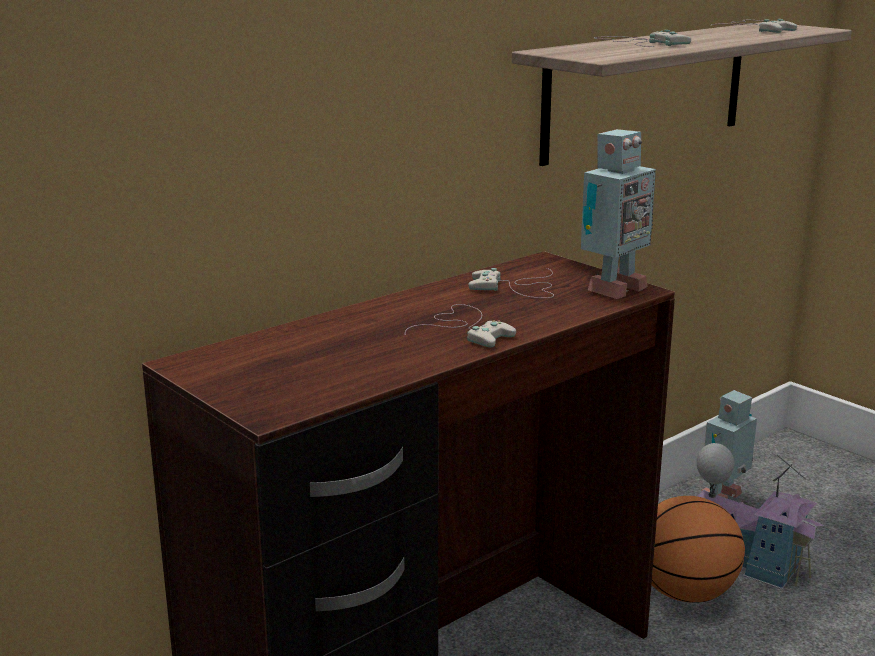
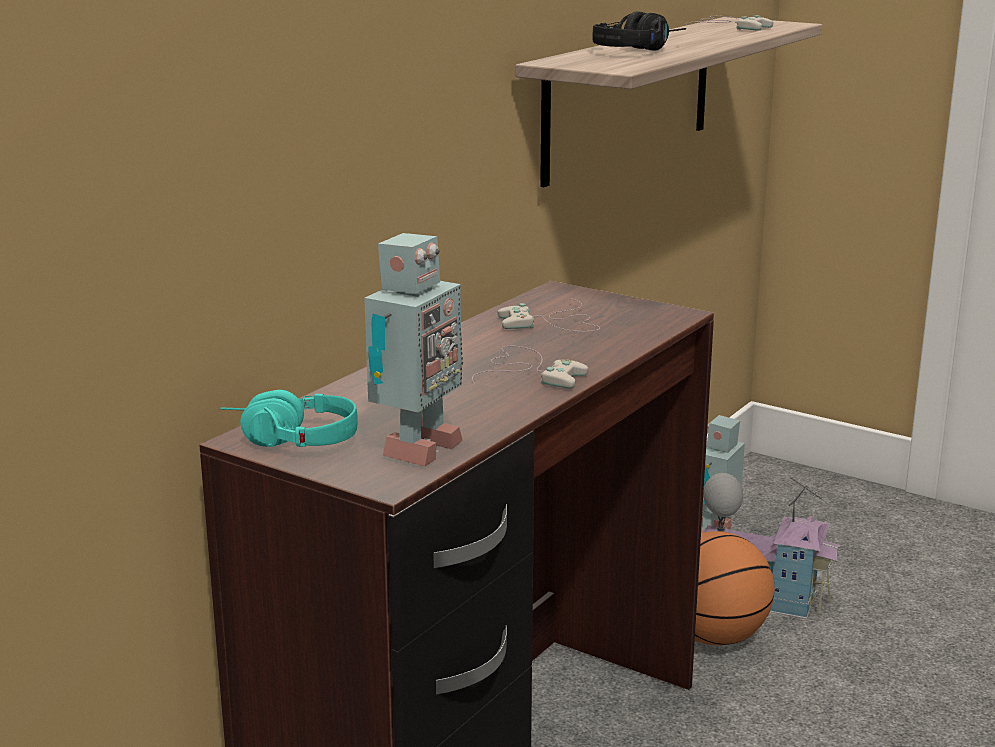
camera: 15 degrees left, 0 degrees up
toy robot [581,129,656,299] -> toy robot moved to [364,233,463,466]
white game controller [594,30,691,47] -> black headphones [593,11,686,51]
none -> turquoise headphones [220,390,358,447]

